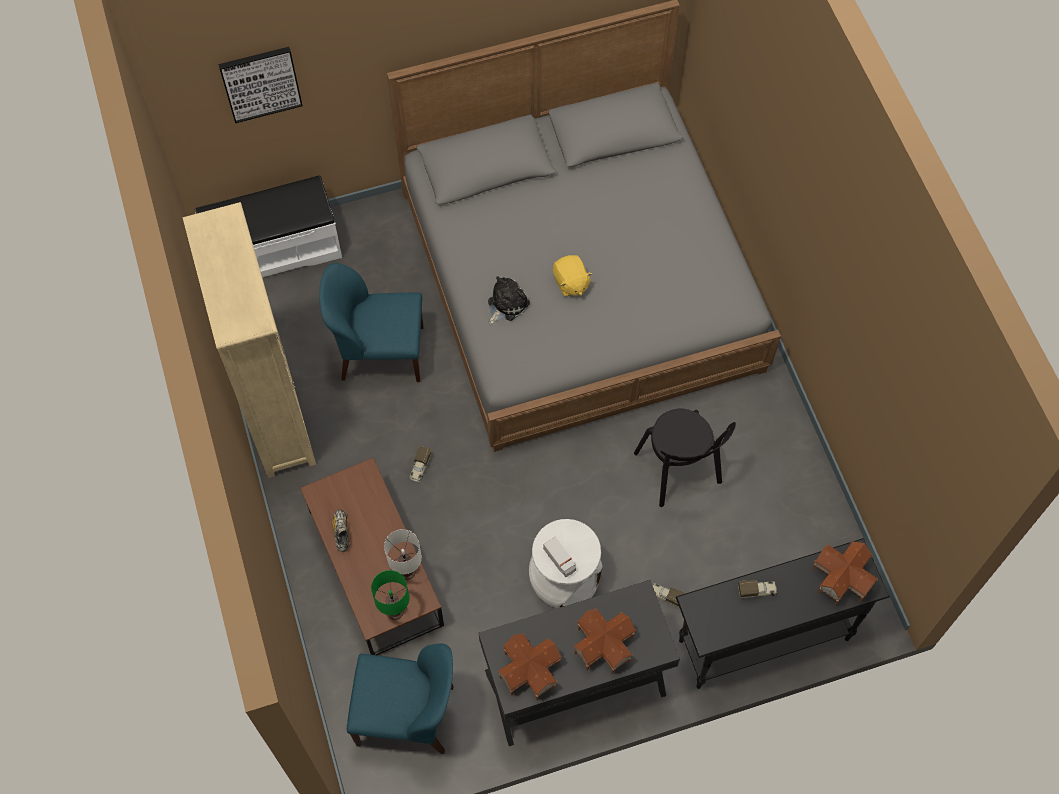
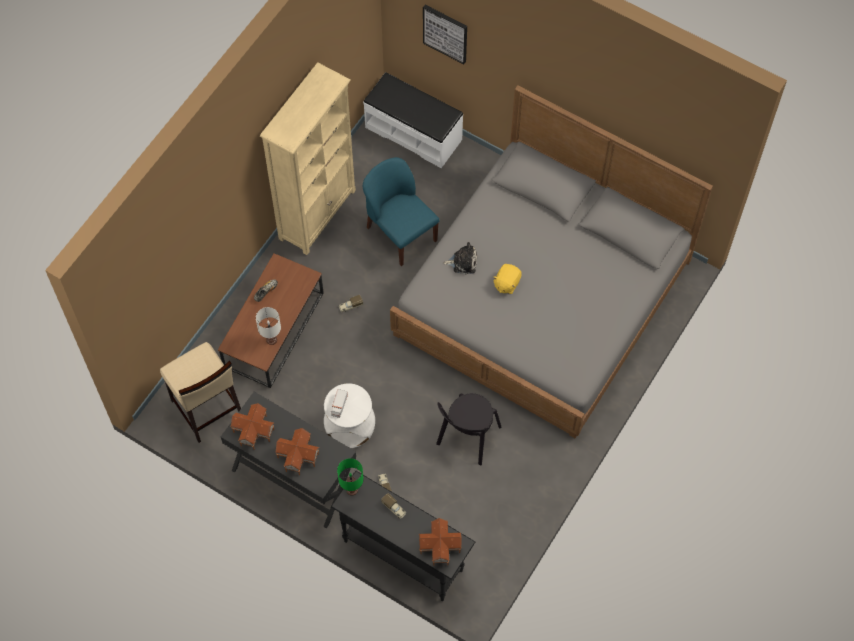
camera: 50 degrees right, 0 degrees up
blue chair [347,643,454,754] -> beige stool [160,342,241,443]
green table lamp [371,570,409,620] -> green table lamp moved to [337,458,364,495]

